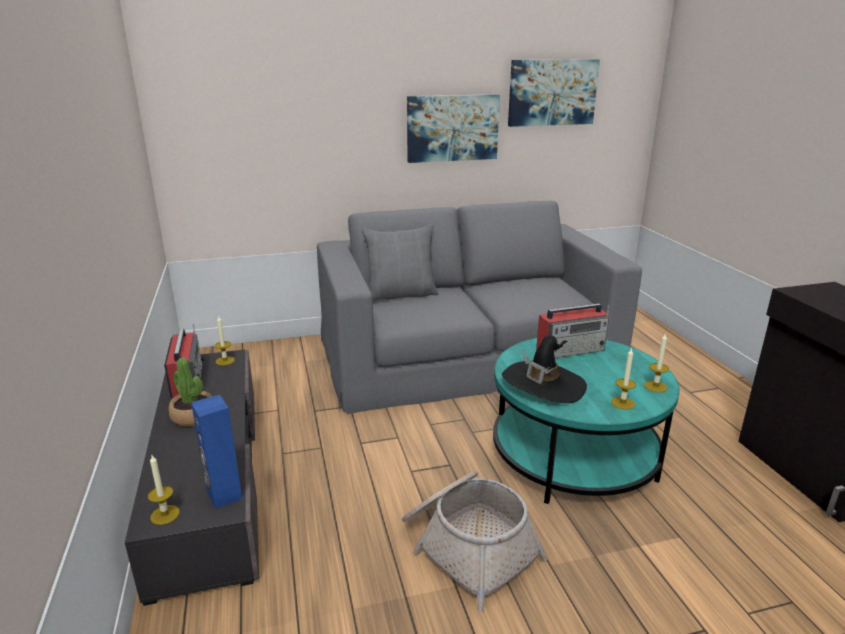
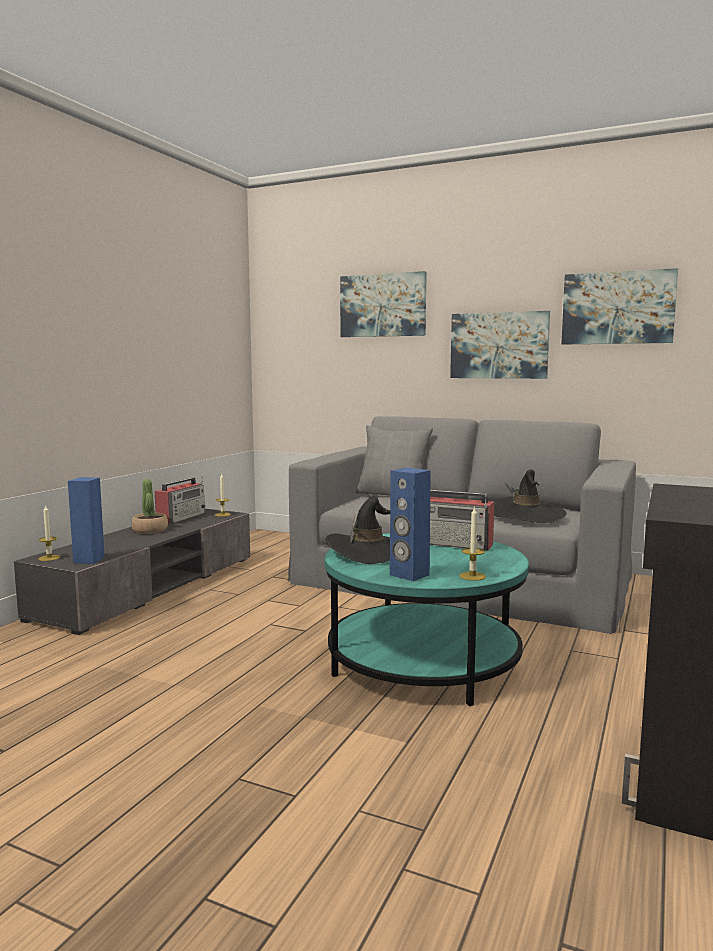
camera: 40 degrees right, 15 degrees down
basket [402,471,547,611] -> none
candle [611,347,636,410] -> blue speaker [390,467,431,581]
none -> picture [340,271,427,337]
none -> black hat [494,469,567,523]

